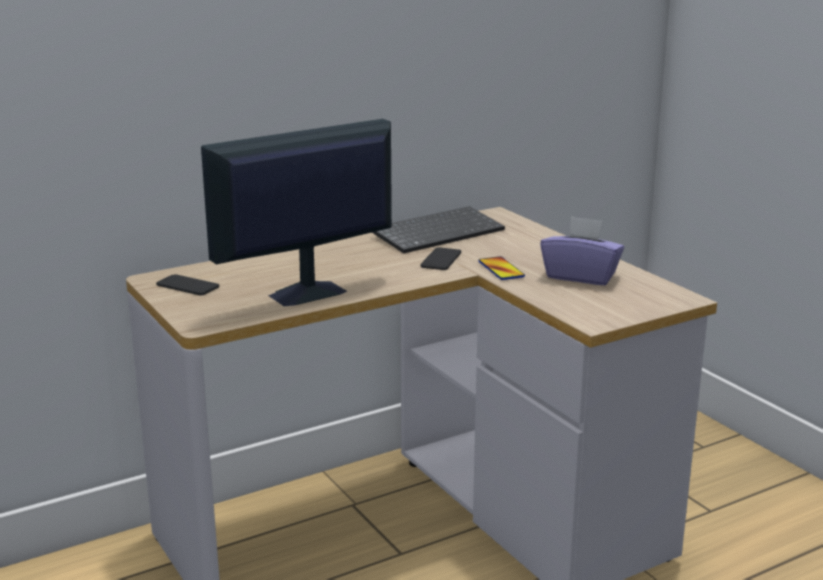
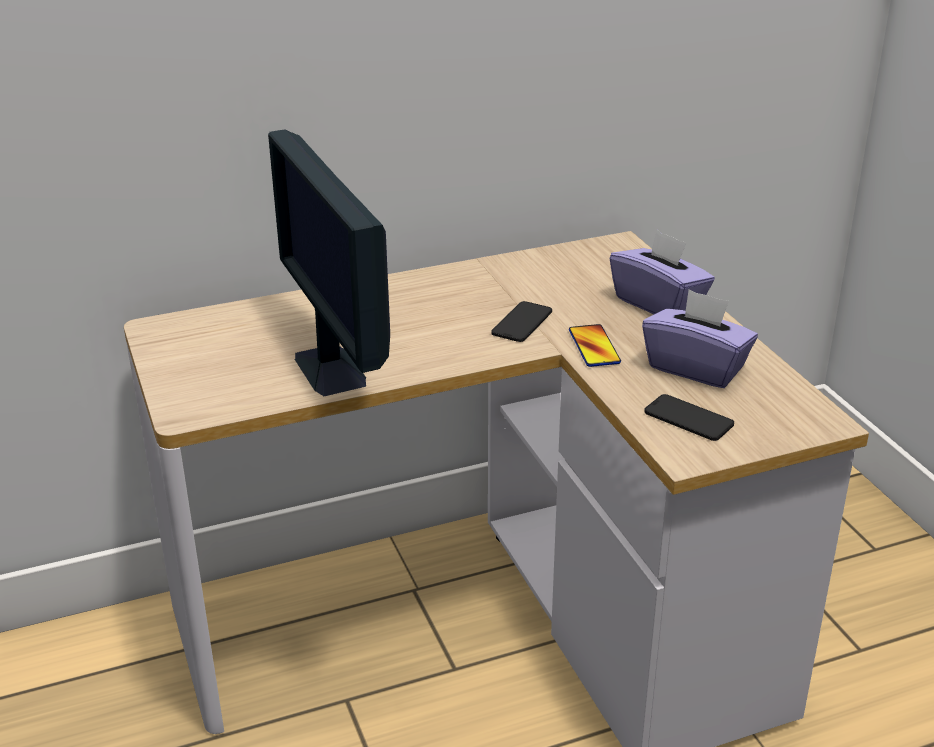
camera: 10 degrees right, 10 degrees up
phone [156,274,219,295] -> phone moved to [644,394,734,441]
monitor [201,119,392,306] -> monitor turned 90 degrees counterclockwise [268,129,390,396]
keyboard [372,206,505,253] -> none
none -> purple tissue box [610,230,715,314]

